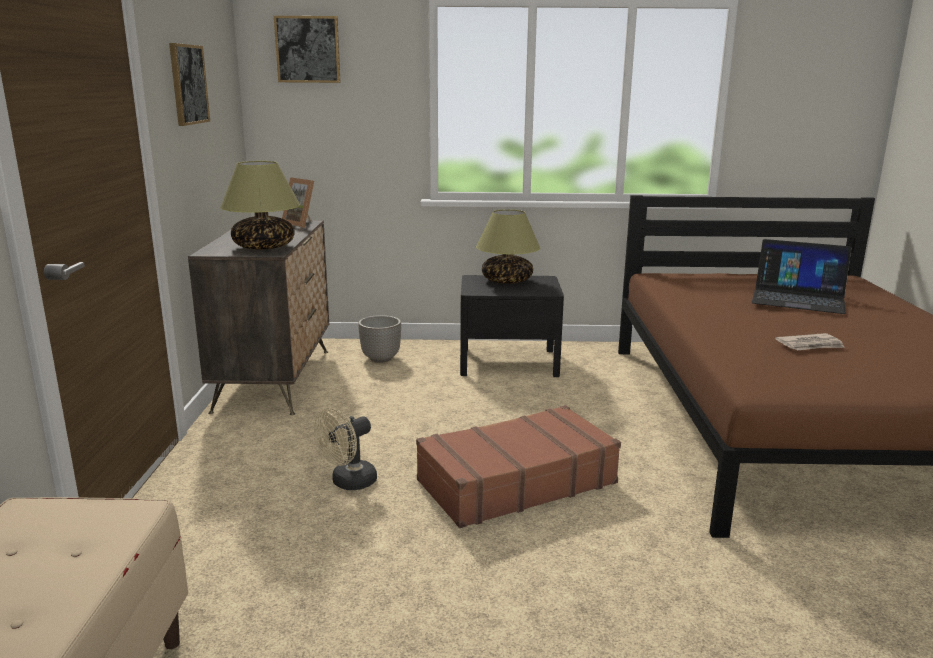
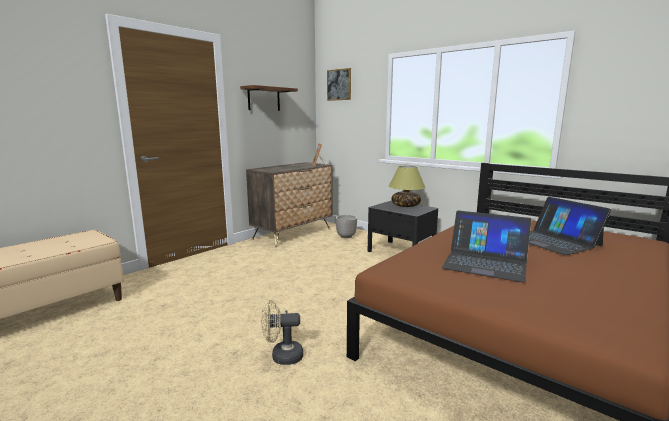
camera: 40 degrees right, 5 degrees down
picture [169,43,210,126] -> brown shelf [240,85,298,111]
table lamp [220,161,300,250] -> none
beige fan [314,408,377,490] -> beige fan moved to [261,300,303,365]
brown suitcase [416,405,621,528] -> none
newspaper [775,333,845,351] -> laptop [442,211,532,283]

